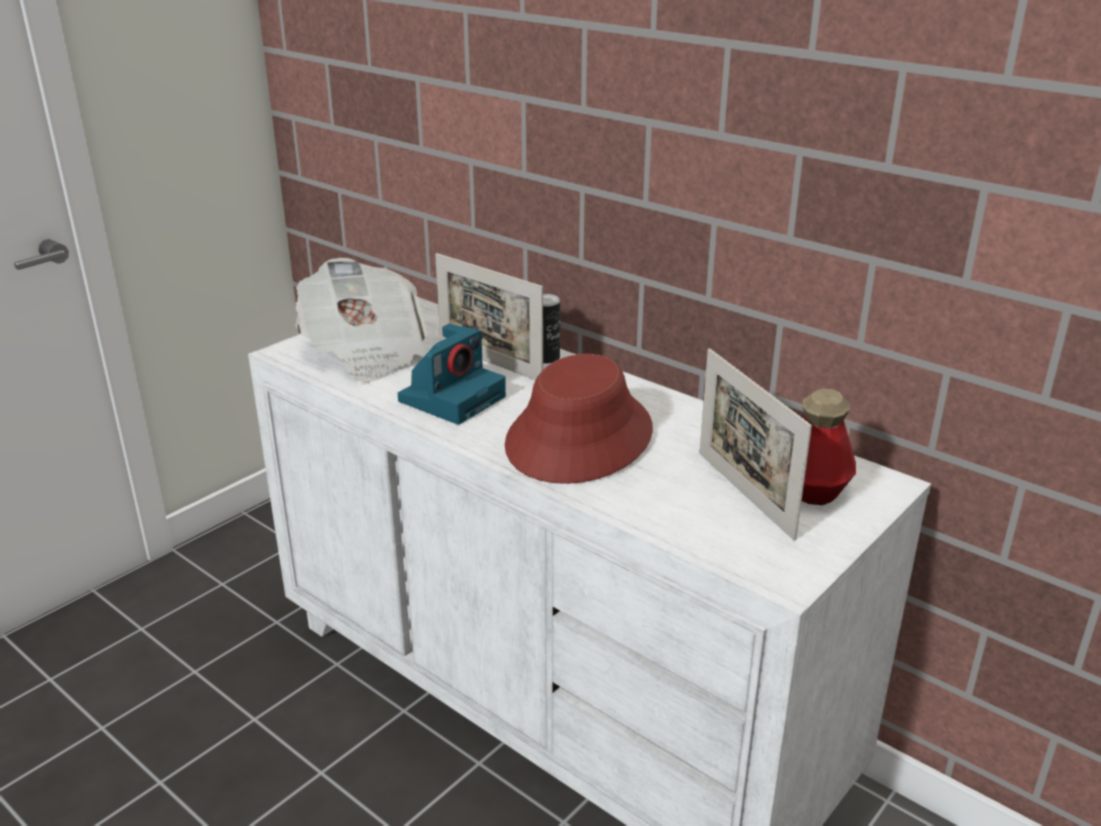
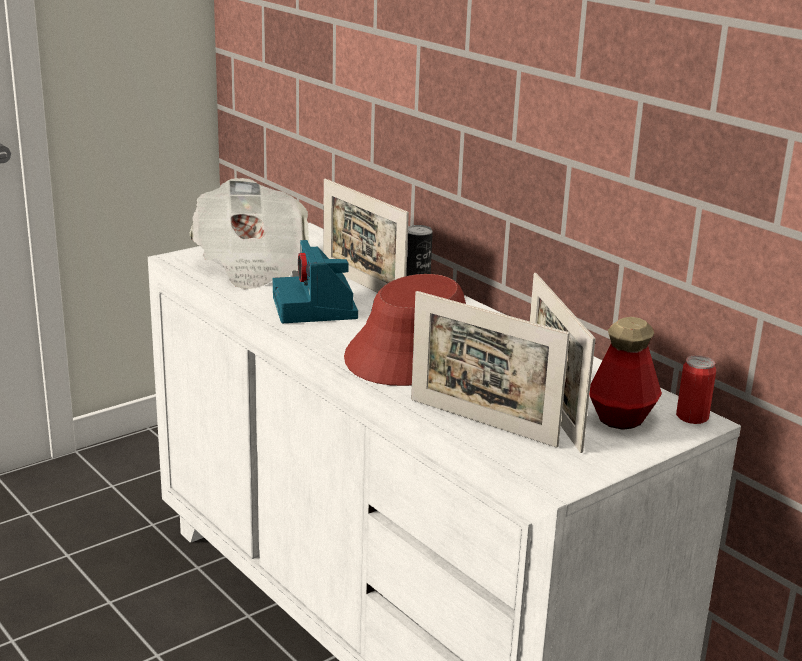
camera: 10 degrees right, 5 degrees down
camera [398,324,506,425] -> camera turned 120 degrees clockwise [273,240,358,323]
none -> picture frame [411,291,570,448]
none -> can [676,355,716,424]

